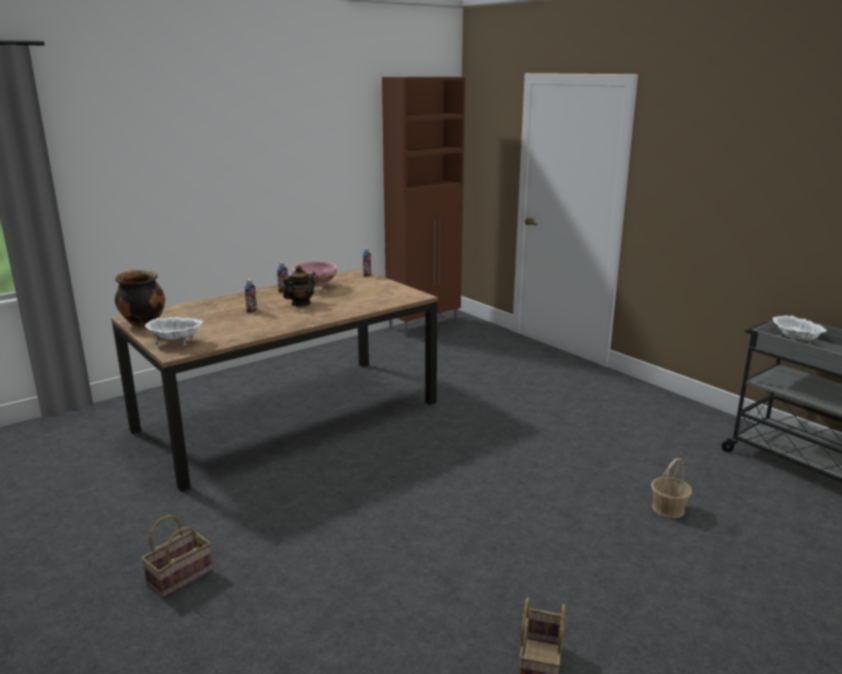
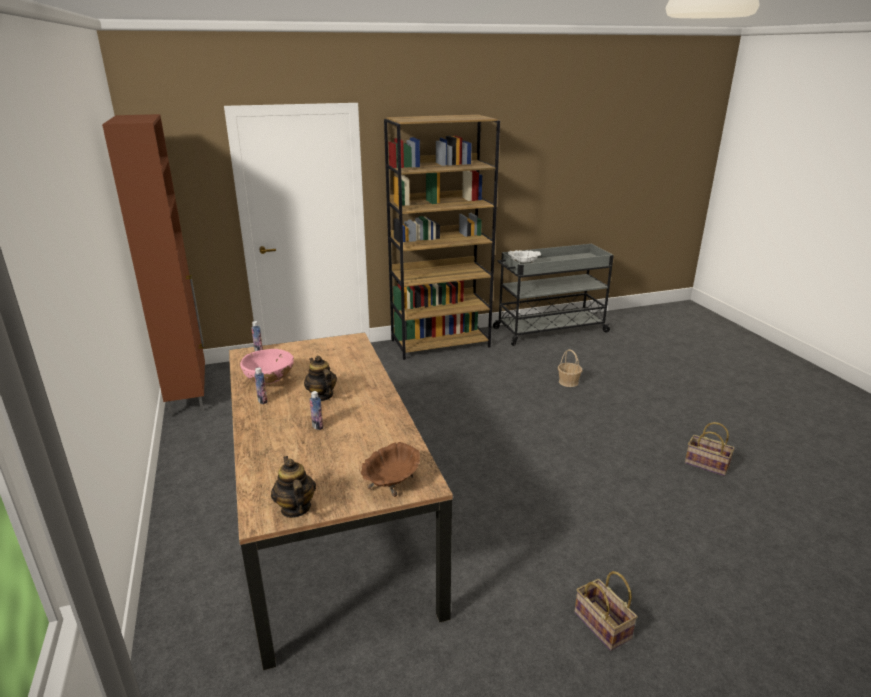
camera: 70 degrees left, 5 degrees up
cooking pot [115,270,165,327] -> teapot [271,456,316,518]
white bowl [145,317,203,347] -> brown bowl [361,442,420,497]
none -> brown bookcase [384,114,500,360]

